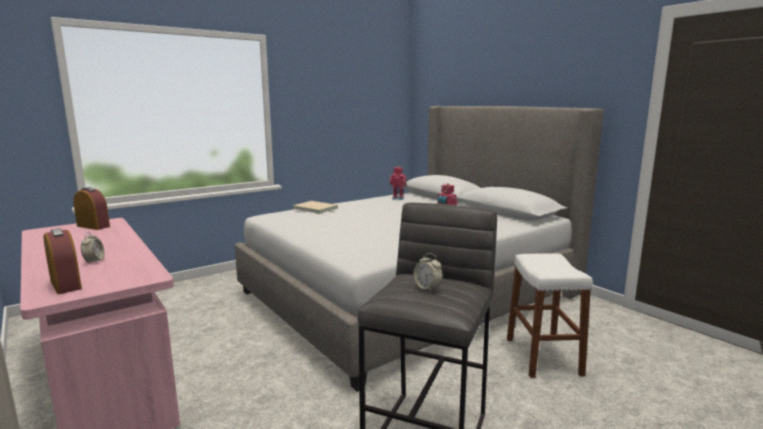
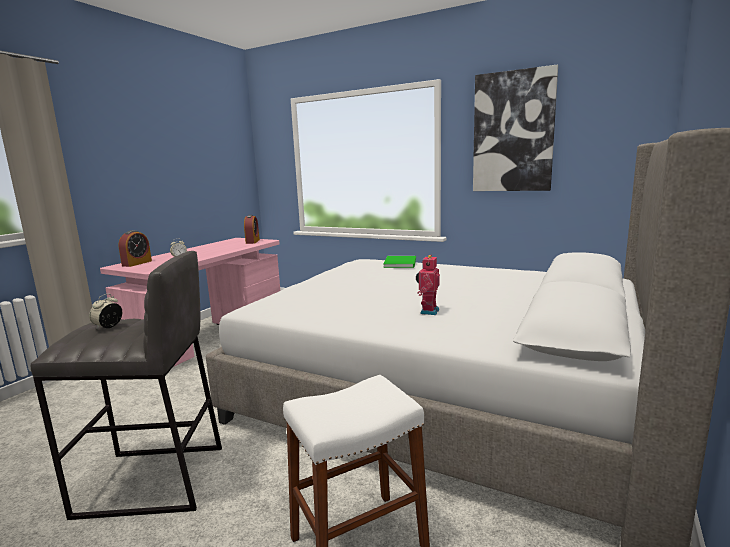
camera: 65 degrees right, 0 degrees up
beige book [293,201,338,214] -> green book [383,256,416,268]
toy robot [390,166,407,200] -> none
none -> picture [473,64,558,191]

